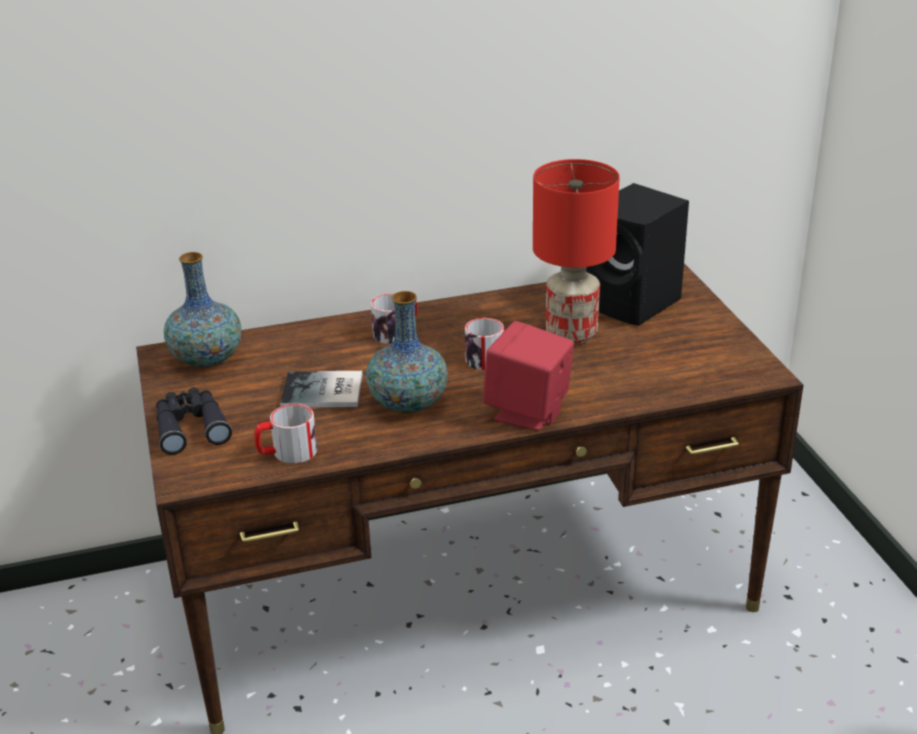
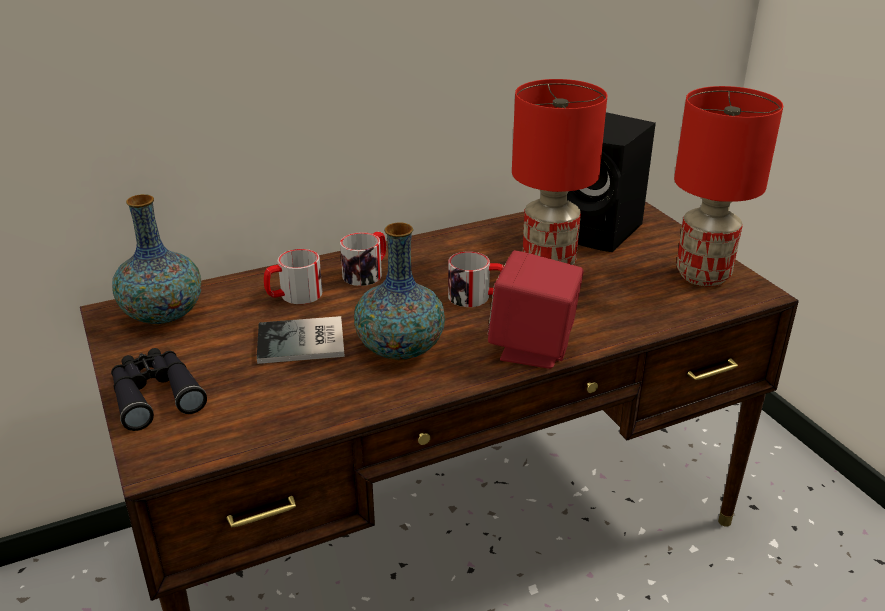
camera: 10 degrees left, 0 degrees up
mug [255,404,317,463] -> mug moved to [264,249,322,304]
none -> red table lamp [674,86,783,287]

